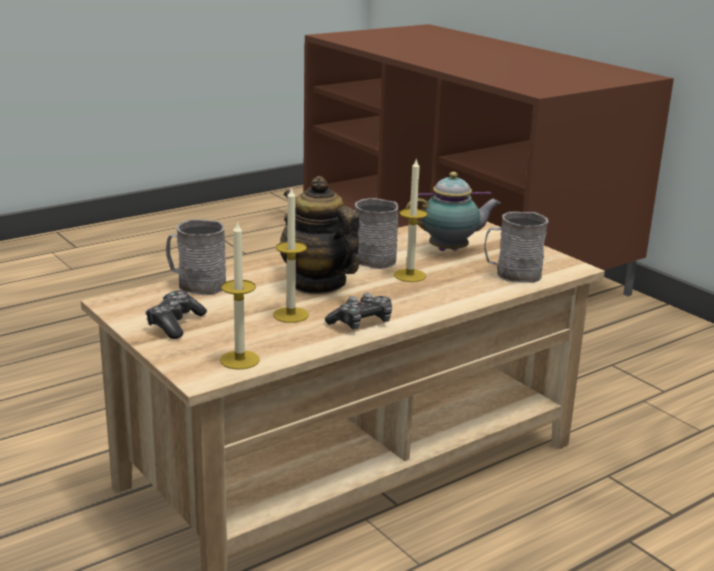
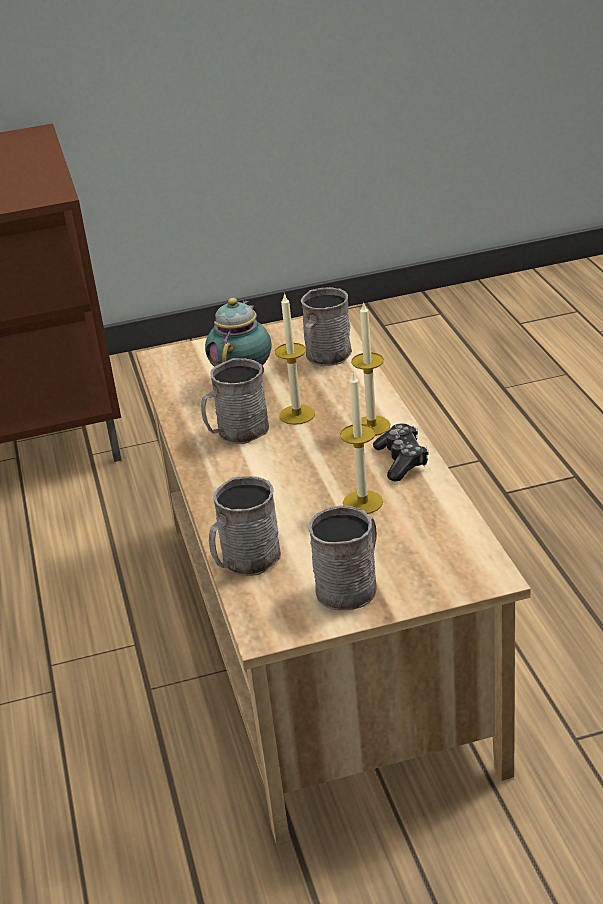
camera: 65 degrees left, 10 degrees up
game controller [145,291,207,339] -> grey mug [308,505,377,610]
candle [220,220,260,370] -> candle moved to [351,301,390,436]
teapot [280,176,360,294] -> none

